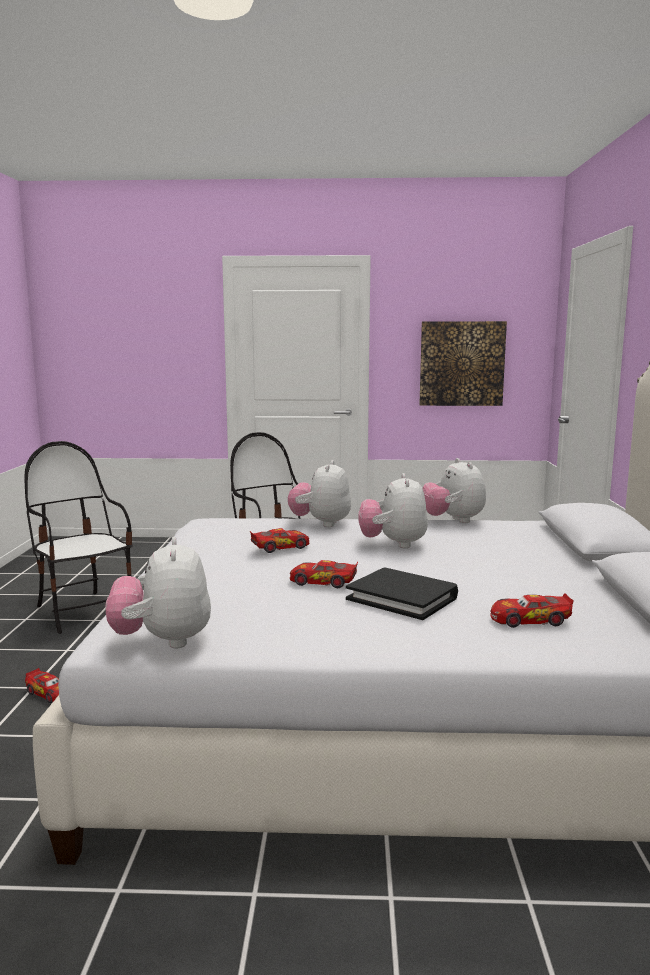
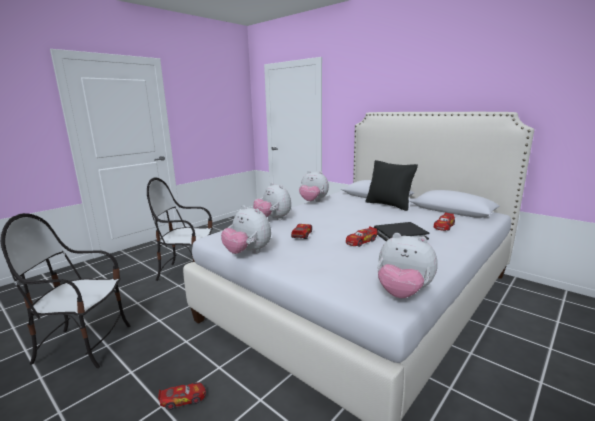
camera: 50 degrees left, 5 degrees up
plush toy [358,473,428,548] -> plush toy moved to [221,205,271,254]
picture [419,321,507,406] -> none
none -> black pillow [365,160,418,211]

